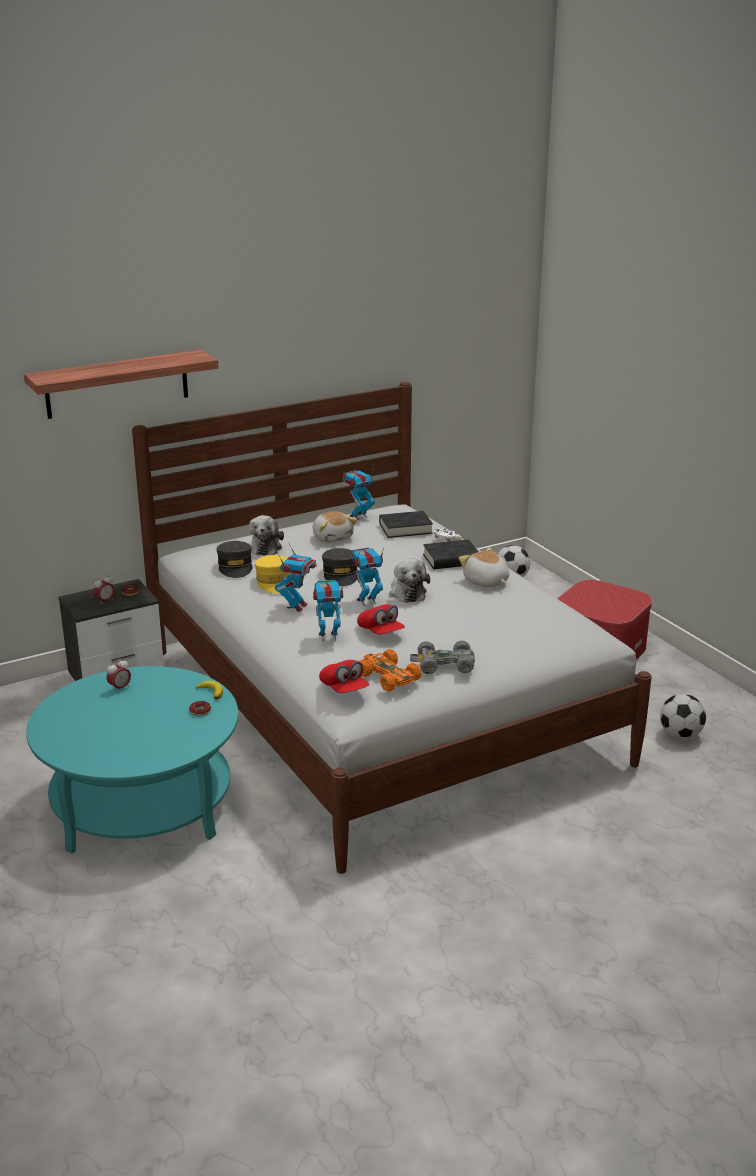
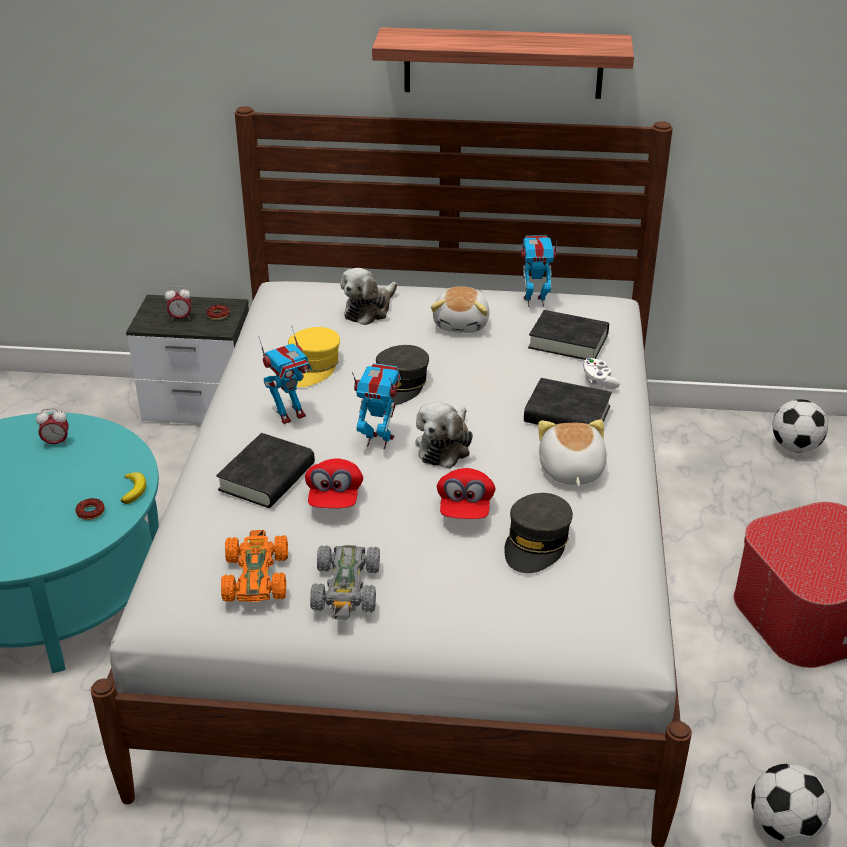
camera: 35 degrees right, 10 degrees up
shelf [24,350,218,419] -> shelf moved to [372,27,634,99]
grey cap [216,541,253,578] -> grey cap moved to [504,493,573,573]
toy robot [313,580,343,641] -> black book [216,433,315,508]
red cap [319,660,369,693] -> red cap moved to [437,468,495,519]
grey toy car [410,640,475,674] -> grey toy car turned 120 degrees counterclockwise [310,545,380,620]

